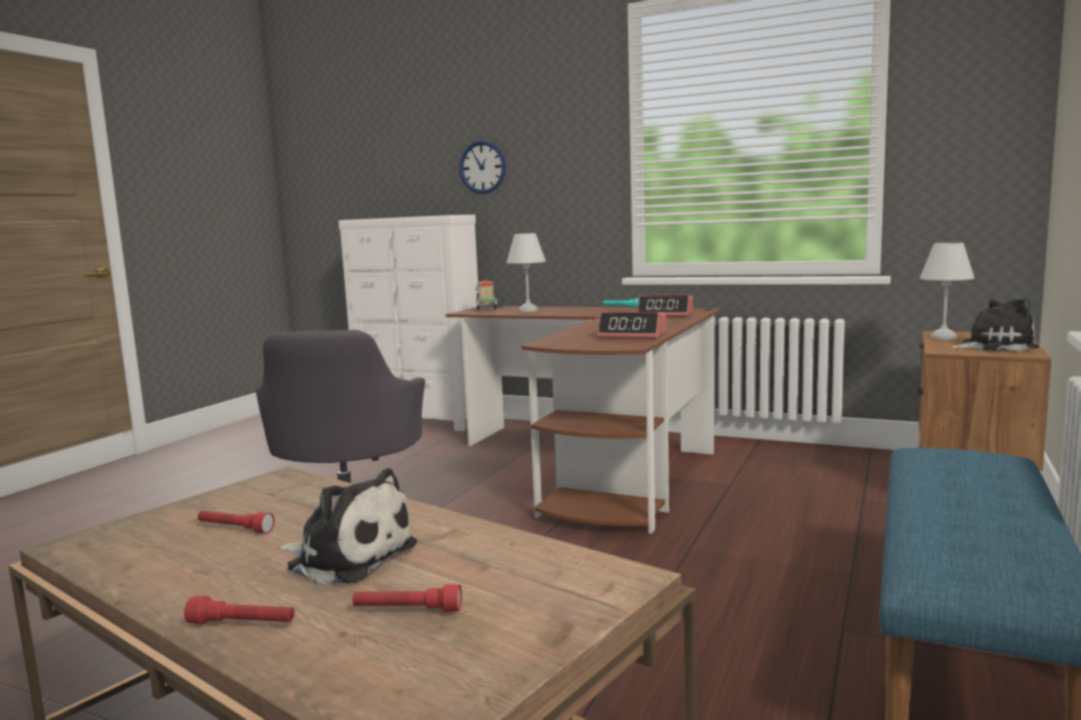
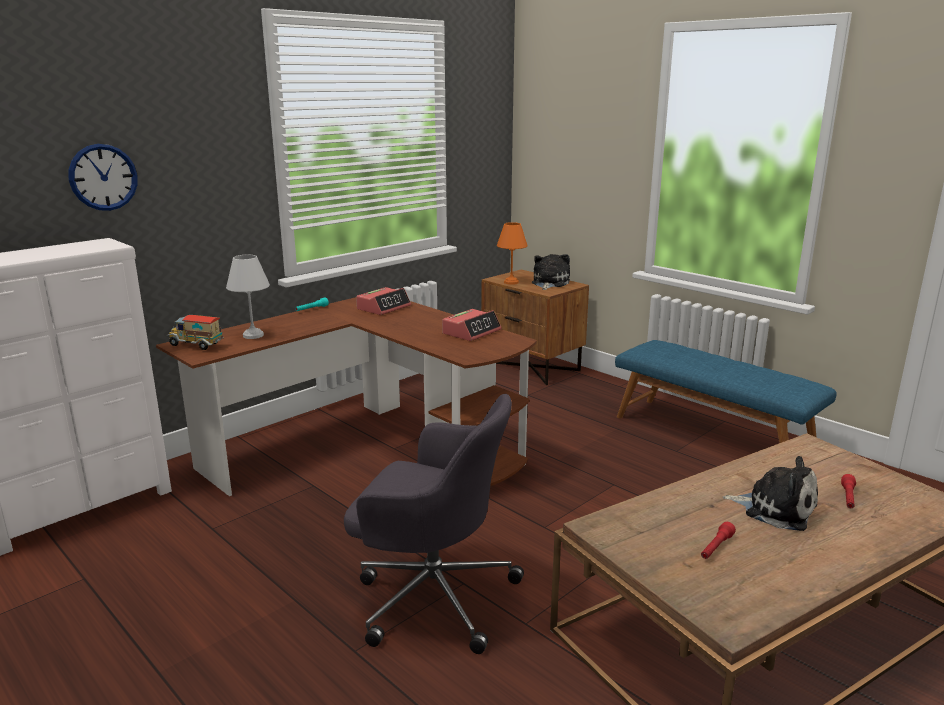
camera: 70 degrees left, 10 degrees up
red flashlight [184,596,295,624] -> none
plush toy [278,468,417,584] -> plush toy turned 75 degrees clockwise [723,456,818,531]
white table lamp [920,243,974,340] -> orange table lamp [497,222,528,285]

